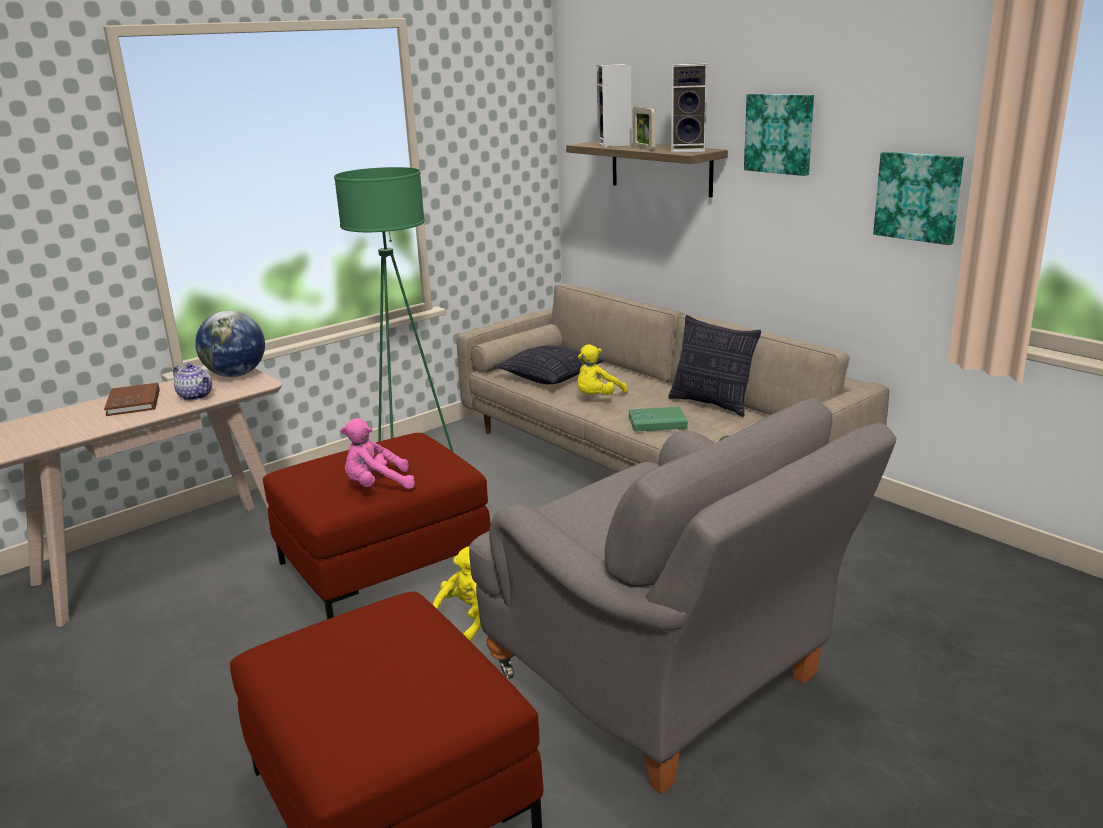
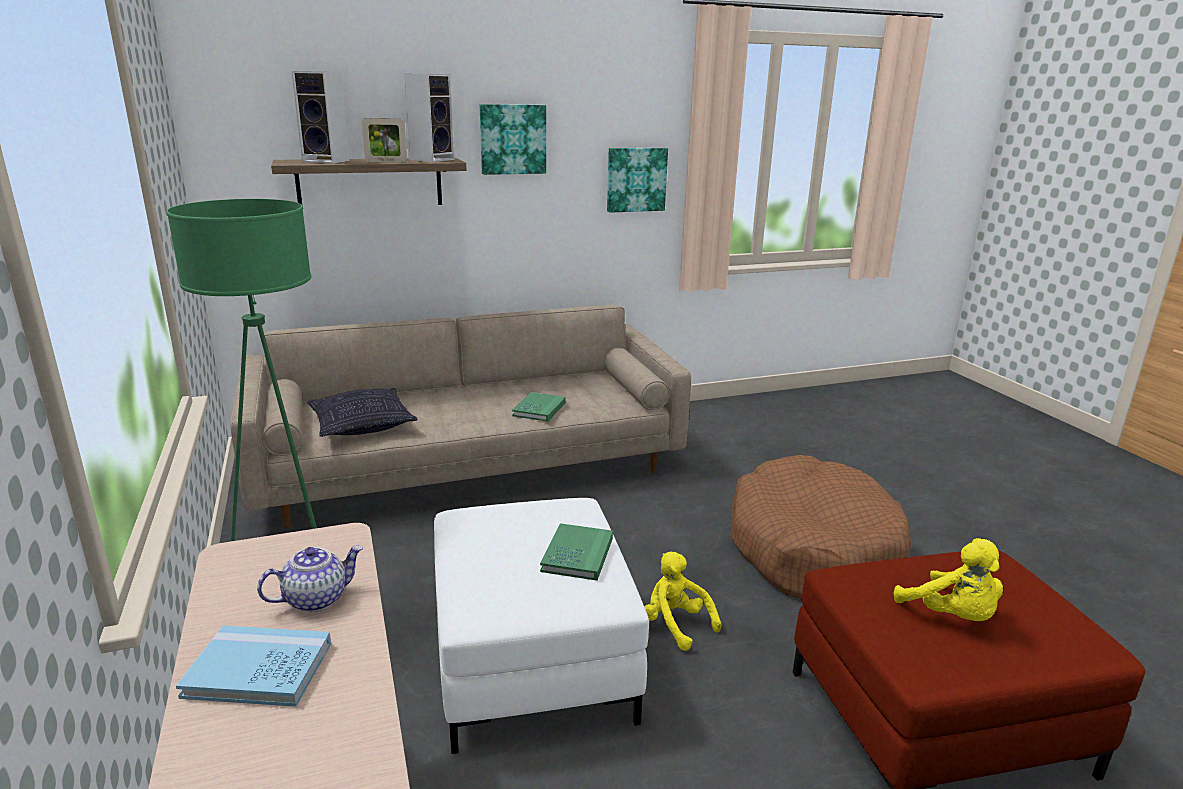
camera: 70 degrees left, 0 degrees up
brown book [104,383,160,416] -> blue book [176,625,331,707]
globe [195,310,265,377] -> none
red ottoman [263,433,491,619] -> white ottoman [434,498,649,754]
pink plush toy [340,418,415,489] -> green book [540,523,613,581]
grey armchair [469,398,897,794] -> brown dog bed [730,455,911,599]
yellow plush toy [577,344,628,395] -> yellow plush toy moved to [894,538,1003,621]
pillow [668,315,761,417] -> none

